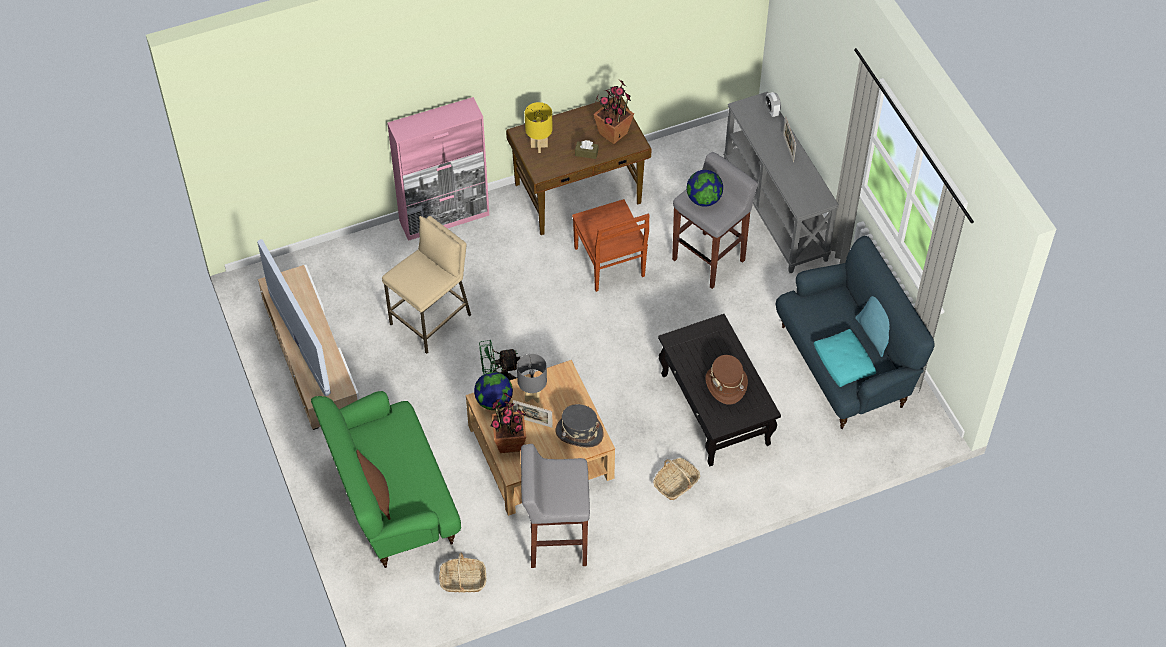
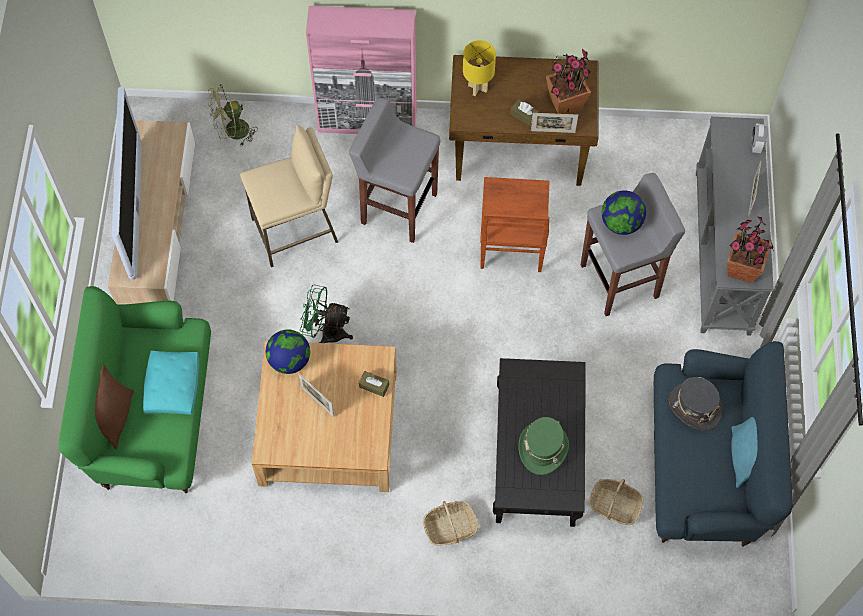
camera: 25 degrees right, 10 degrees up
basket [439,553,486,593] -> basket moved to [589,479,643,525]
potted plant [491,393,527,453] -> potted plant moved to [727,216,774,283]
grey table lamp [517,354,547,403] -> none
grey stool [521,444,590,568] -> grey stool moved to [349,97,440,243]
grey hat [555,404,603,448] -> grey hat moved to [669,377,722,430]
brown hat [705,355,748,405] -> green hat [518,417,569,475]
turquoise pillow [814,329,876,387] -> turquoise pillow moved to [143,351,199,415]
none -> green fan [208,84,258,146]
none -> brown tissue box [359,371,389,397]
none -> picture frame [531,113,578,133]

